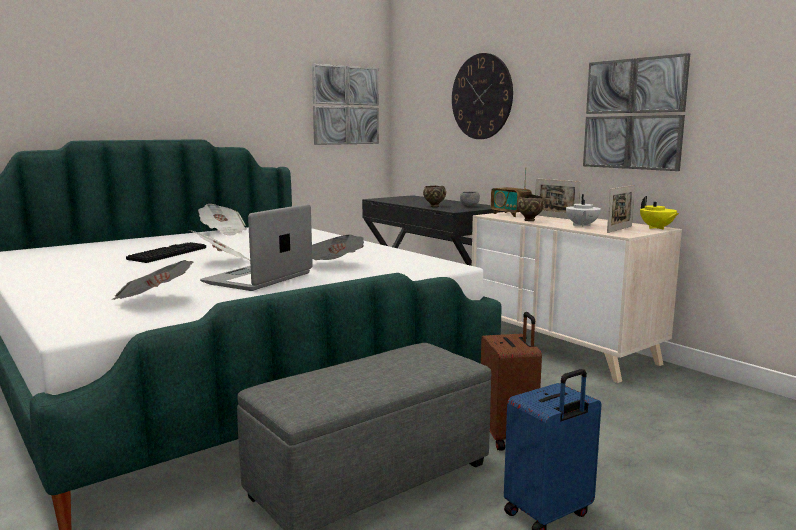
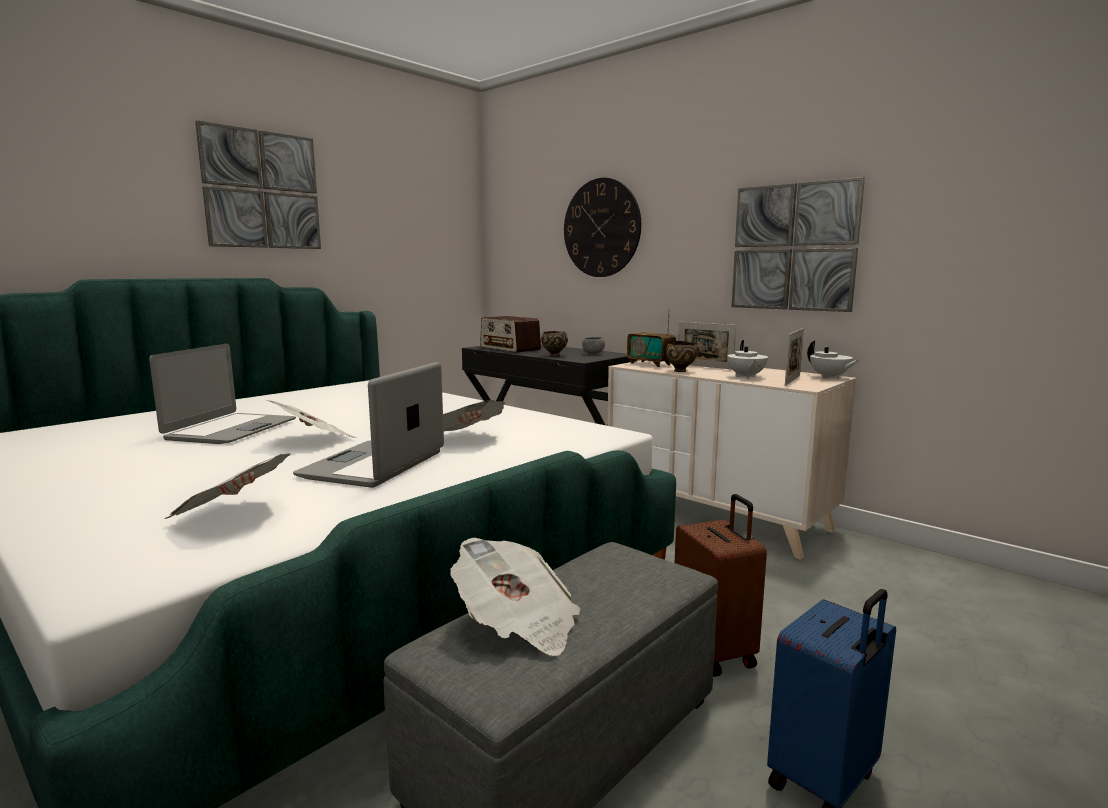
camera: 10 degrees left, 0 degrees up
keyboard [126,242,206,263] -> laptop [149,344,296,444]
newspaper [198,204,247,236] -> newspaper moved to [450,538,580,656]
picture [312,64,379,145] -> picture moved to [195,120,321,249]
yellow teapot [640,196,679,229] -> white teapot [807,341,860,379]
none -> radio [480,316,541,353]

